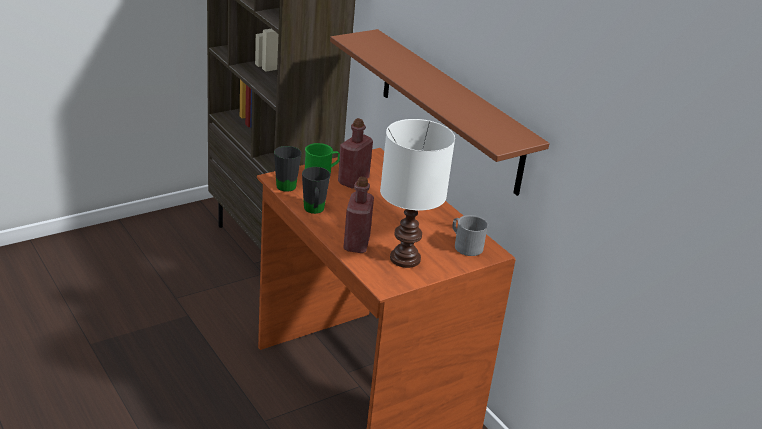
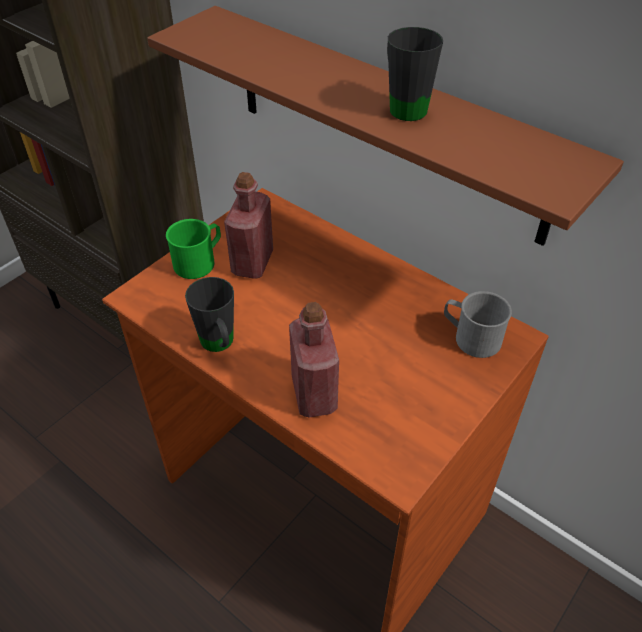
camera: 15 degrees left, 15 degrees up
black mug [274,146,302,192] -> black mug moved to [387,27,443,121]
white table lamp [380,119,455,268] -> none

